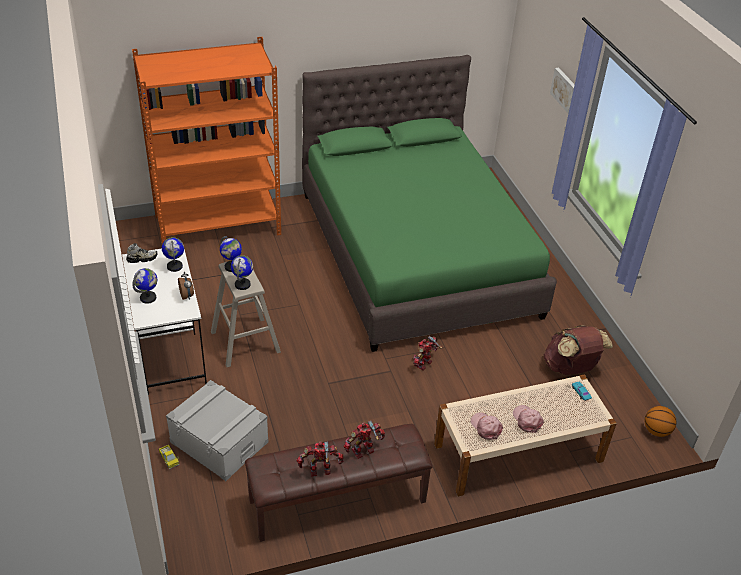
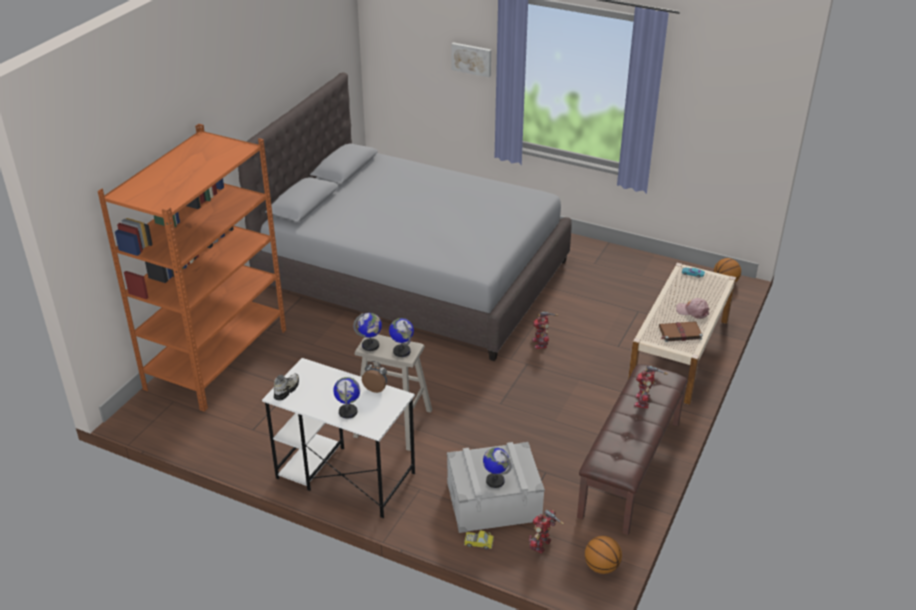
camera: 45 degrees left, 5 degrees down
globe [162,237,184,272] -> globe moved to [483,447,511,488]
toy robot [296,441,343,477] -> toy robot moved to [529,509,564,554]
green bed [302,55,557,352] -> grey bed [238,73,572,361]
pink cap [471,412,503,440] -> brown book [659,321,703,342]
brown backpack [544,325,613,375] -> none
none -> basketball [585,536,622,574]

